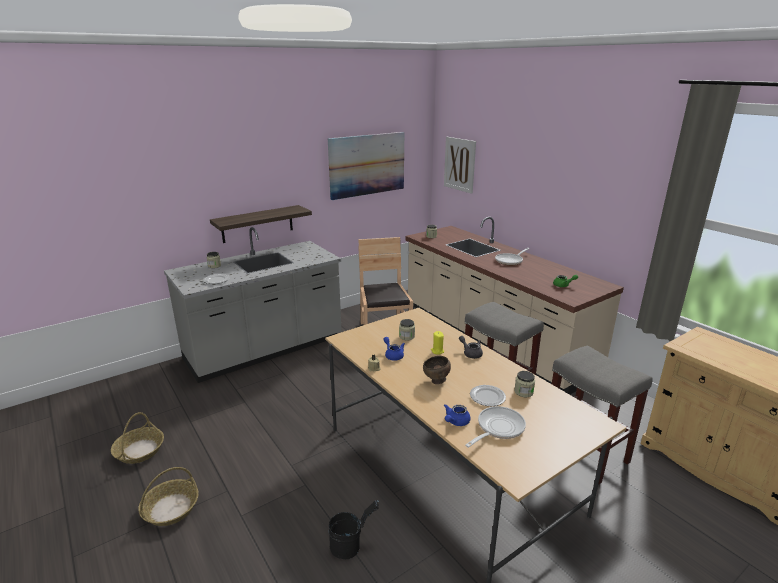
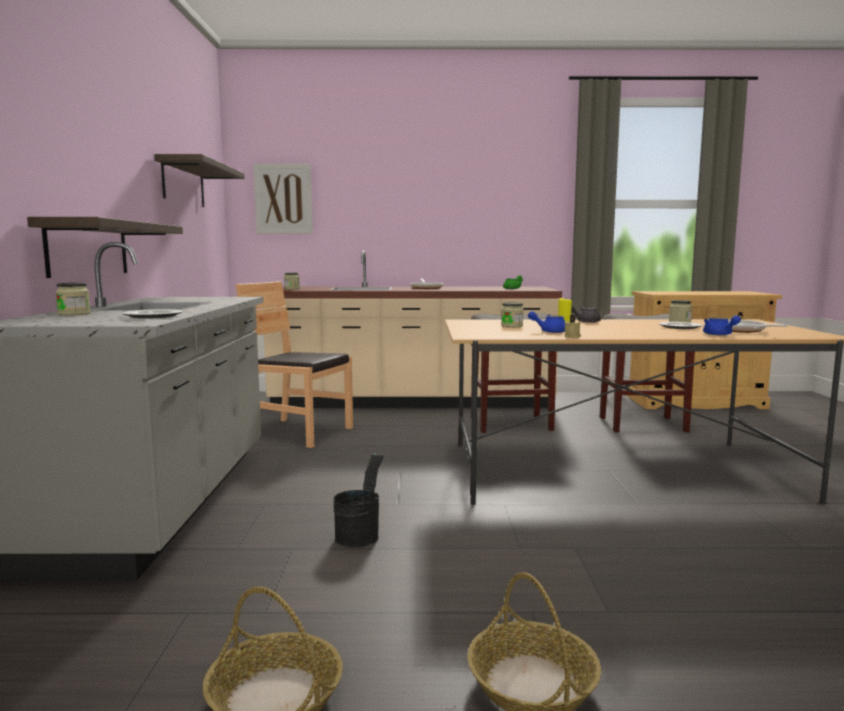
camera: 55 degrees left, 15 degrees down
picture [328,132,404,200] -> shelf [154,154,245,207]
black bucket [329,500,379,559] -> black bucket moved to [333,453,384,547]
brown bowl [423,356,451,384] -> none

